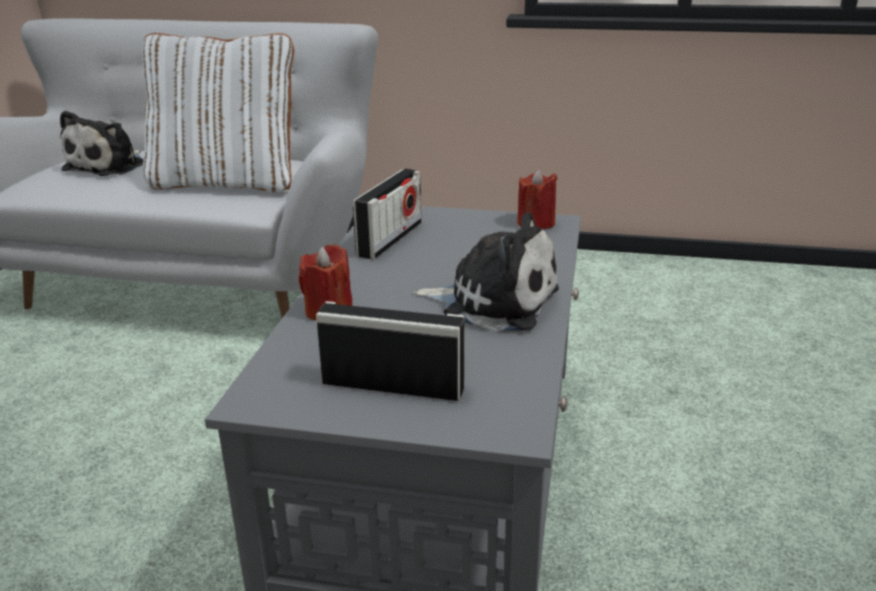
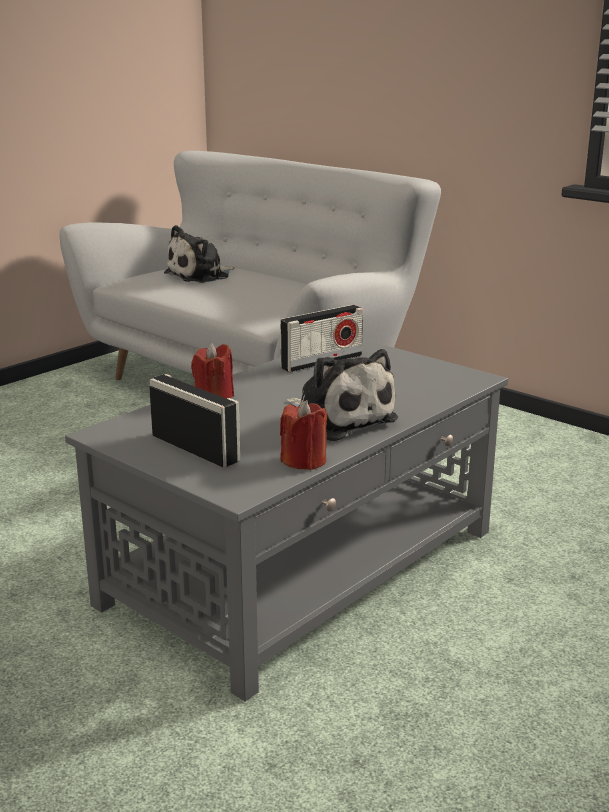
camera: 30 degrees right, 5 degrees down
white pillow [142,33,294,192] -> none
red candle [517,169,557,229] -> red candle moved to [280,400,328,470]

